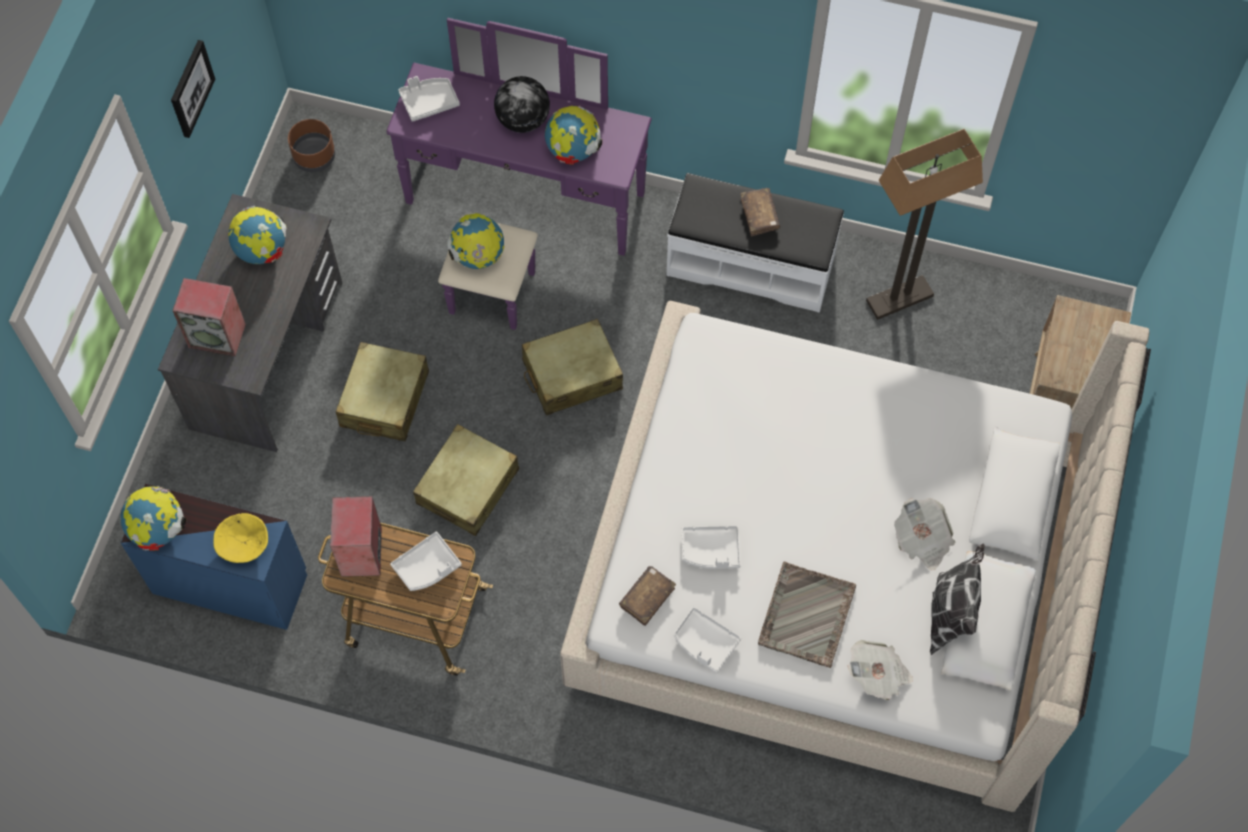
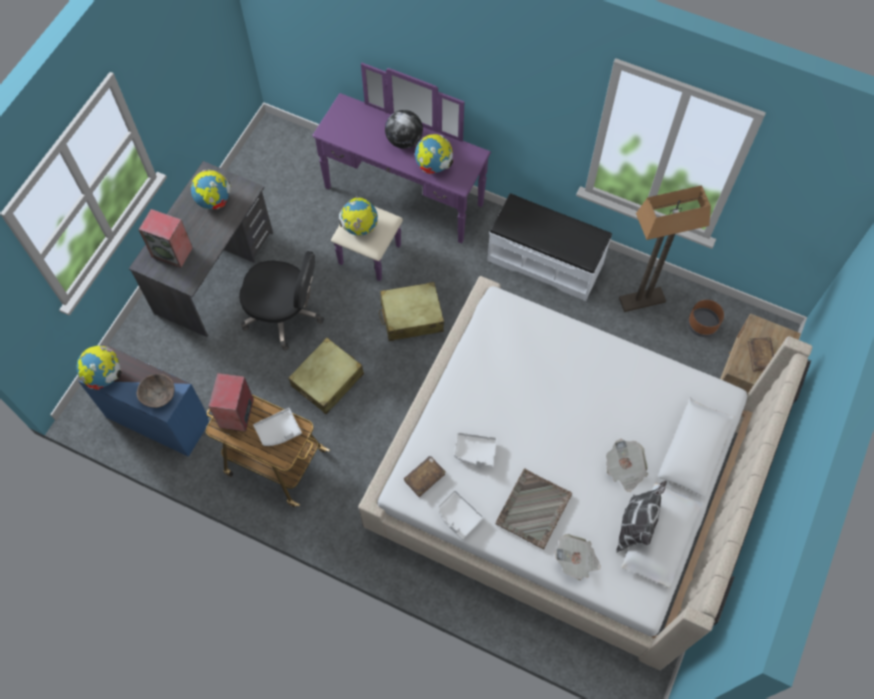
camera: 10 degrees right, 0 degrees up
picture [171,40,215,138] -> none
yellow bowl [213,513,268,563] -> brown bowl [137,374,175,408]
brown planter [288,119,335,172] -> brown planter moved to [688,300,724,337]
beige suitcase [336,342,429,441] -> black office chair [239,251,324,350]
white tray [398,76,460,122] -> none
brown book [741,188,780,237] -> brown book moved to [748,337,774,372]

